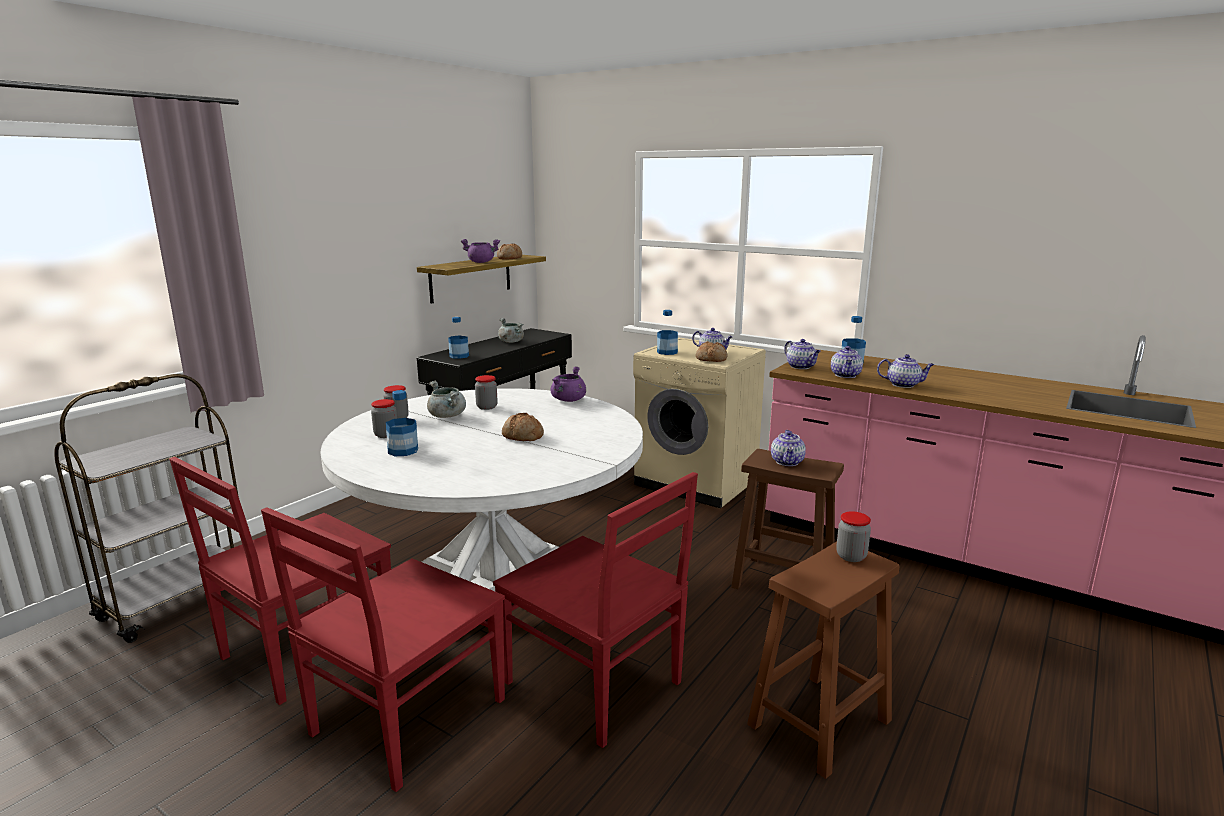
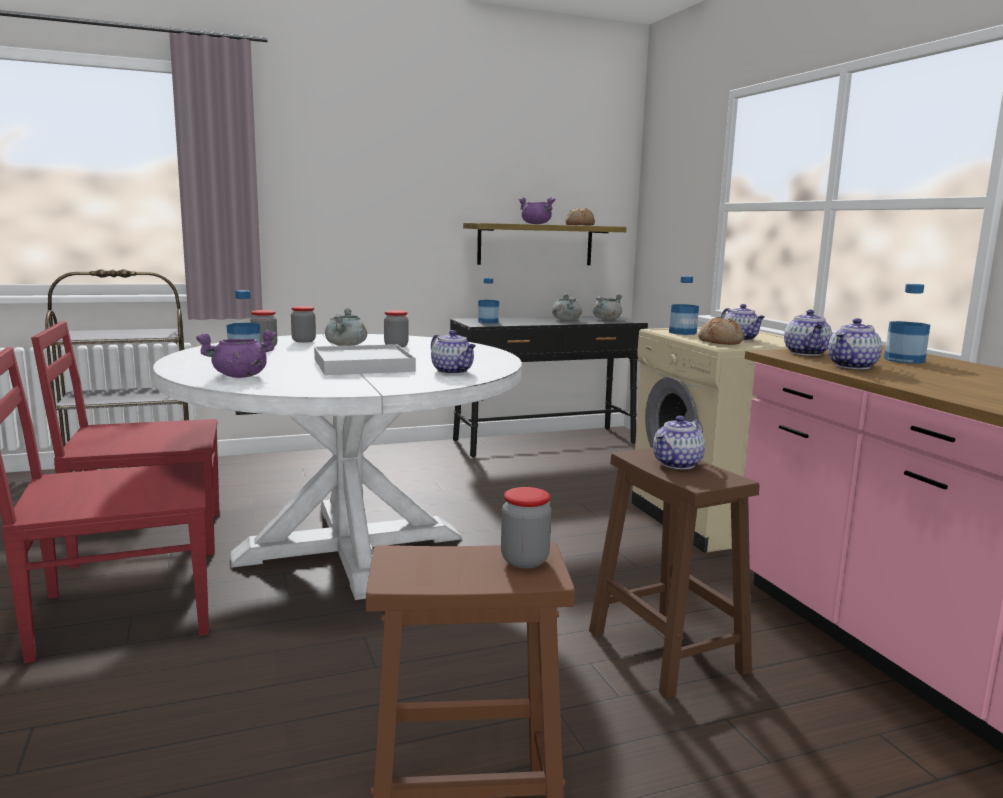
camera: 35 degrees right, 5 degrees down
red chair [493,472,698,748] -> none
bread [502,413,544,441] -> white tray [314,344,416,375]
purple cooking pot [550,366,586,402] -> purple cooking pot moved to [196,330,276,378]
teapot [877,354,934,388] -> teapot moved to [431,330,476,374]
none -> grey cooking pot [593,294,623,320]

